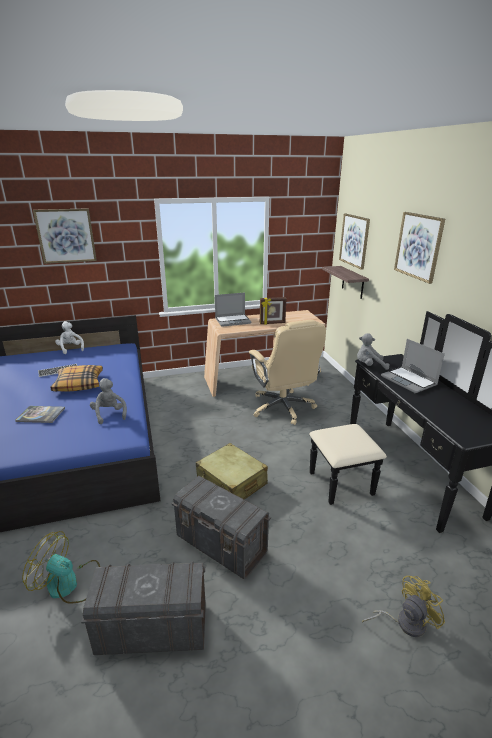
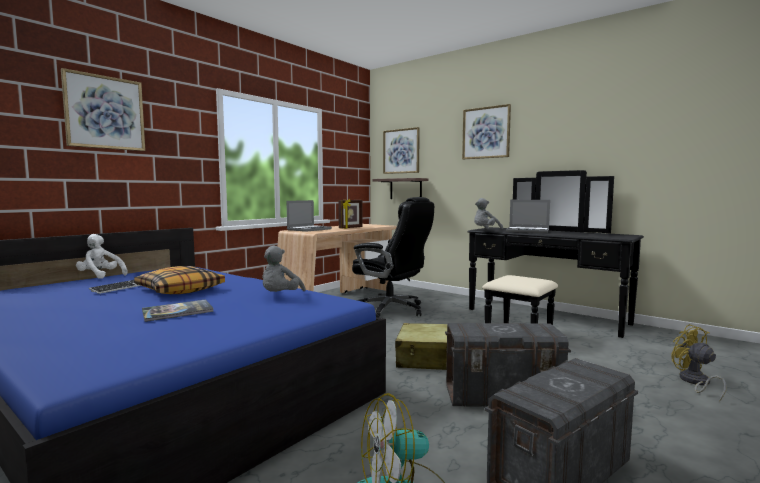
camera: 35 degrees left, 20 degrees down
grey plush toy [90,378,127,424] -> grey plush toy turned 105 degrees counterclockwise [262,246,306,292]
beige office chair [249,320,326,425] -> black office chair [352,197,434,318]
yellow fan [362,576,445,637] -> yellow fan turned 45 degrees counterclockwise [671,324,727,401]

